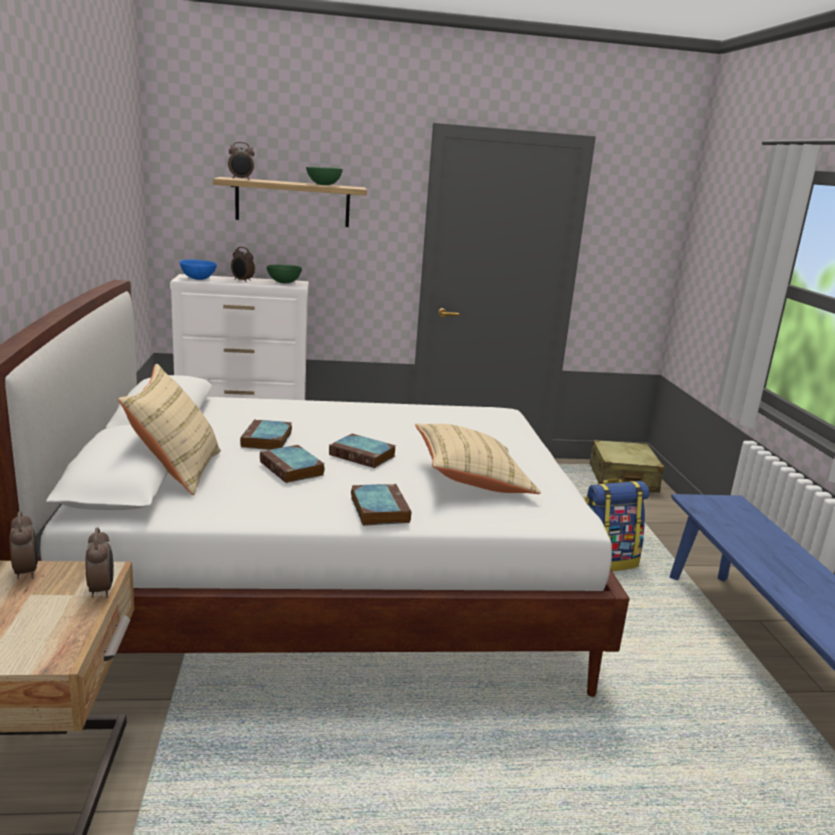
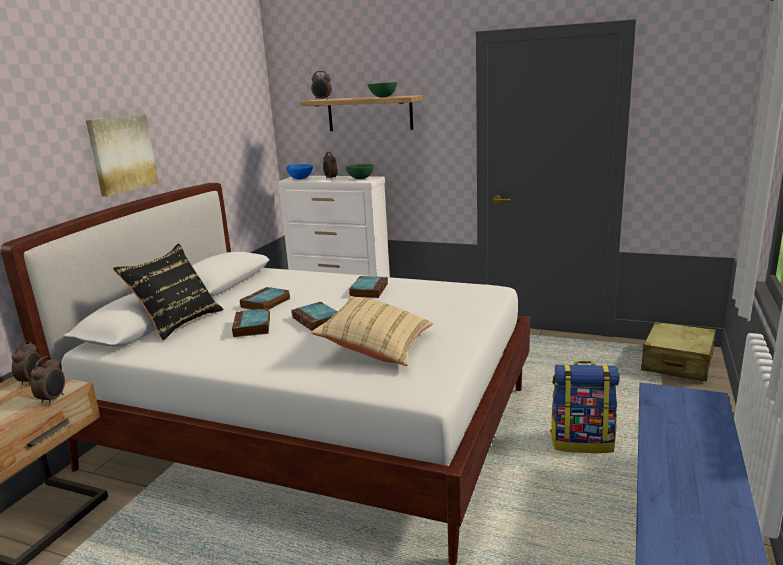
camera: 30 degrees right, 0 degrees up
beige pillow [118,364,221,495] -> black pillow [113,243,223,340]
book [351,484,411,526] -> book moved to [349,276,388,298]
none -> picture [86,114,158,197]

